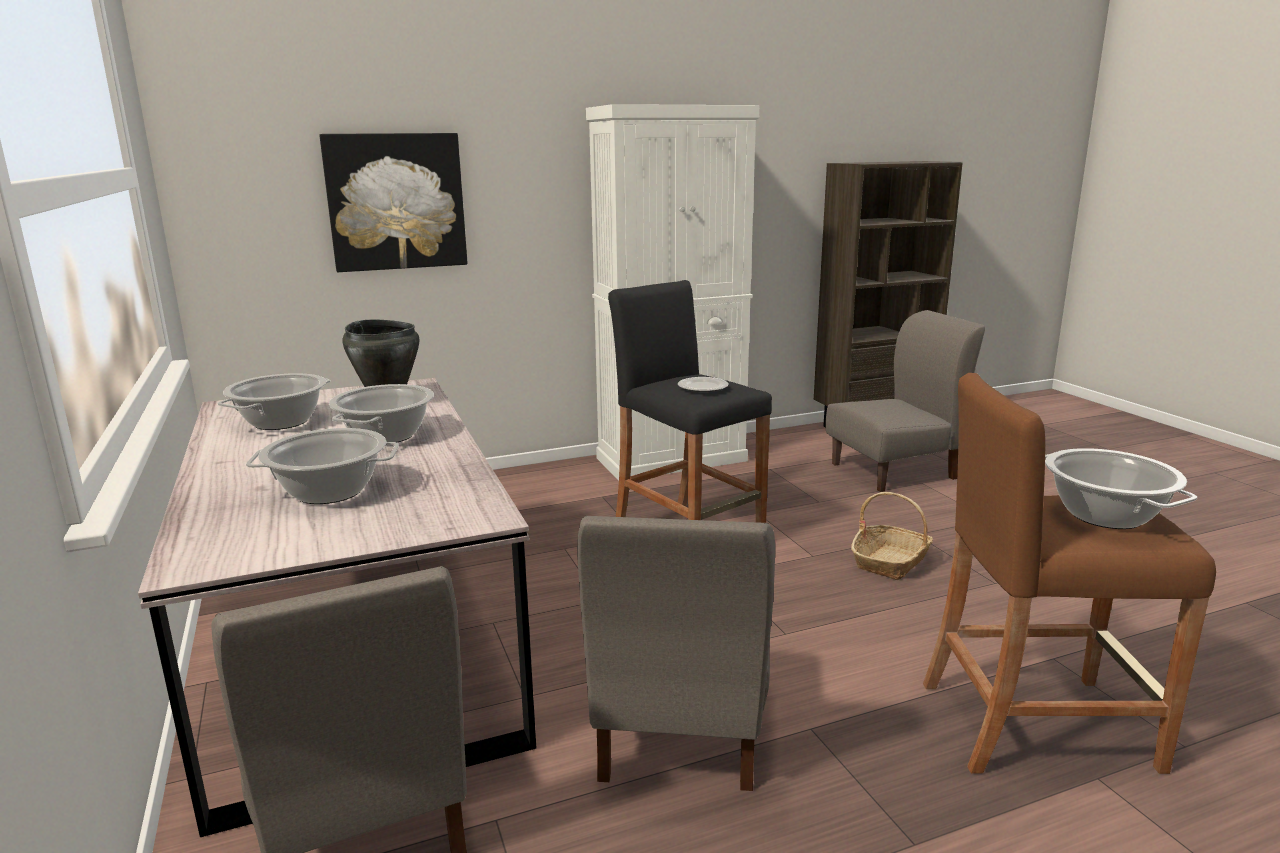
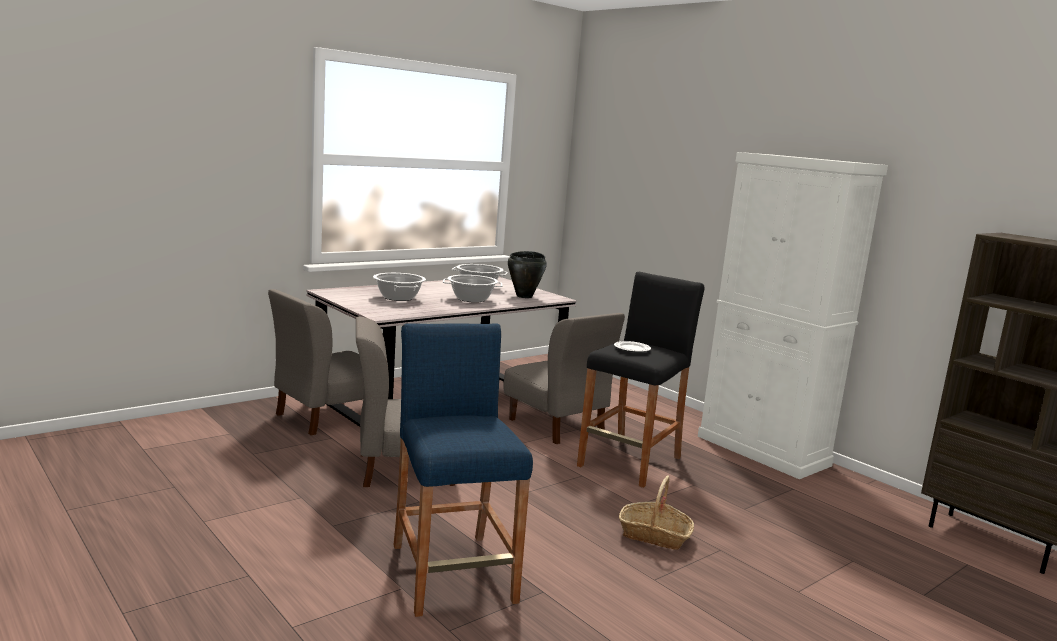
camera: 70 degrees right, 5 degrees down
picture [320,133,467,272] -> none
grey chair [826,310,985,492] -> grey chair moved to [503,313,625,444]
brown stool [923,373,1216,774] -> blue stool [394,323,533,617]
cooking pot [1045,448,1197,529] -> none

